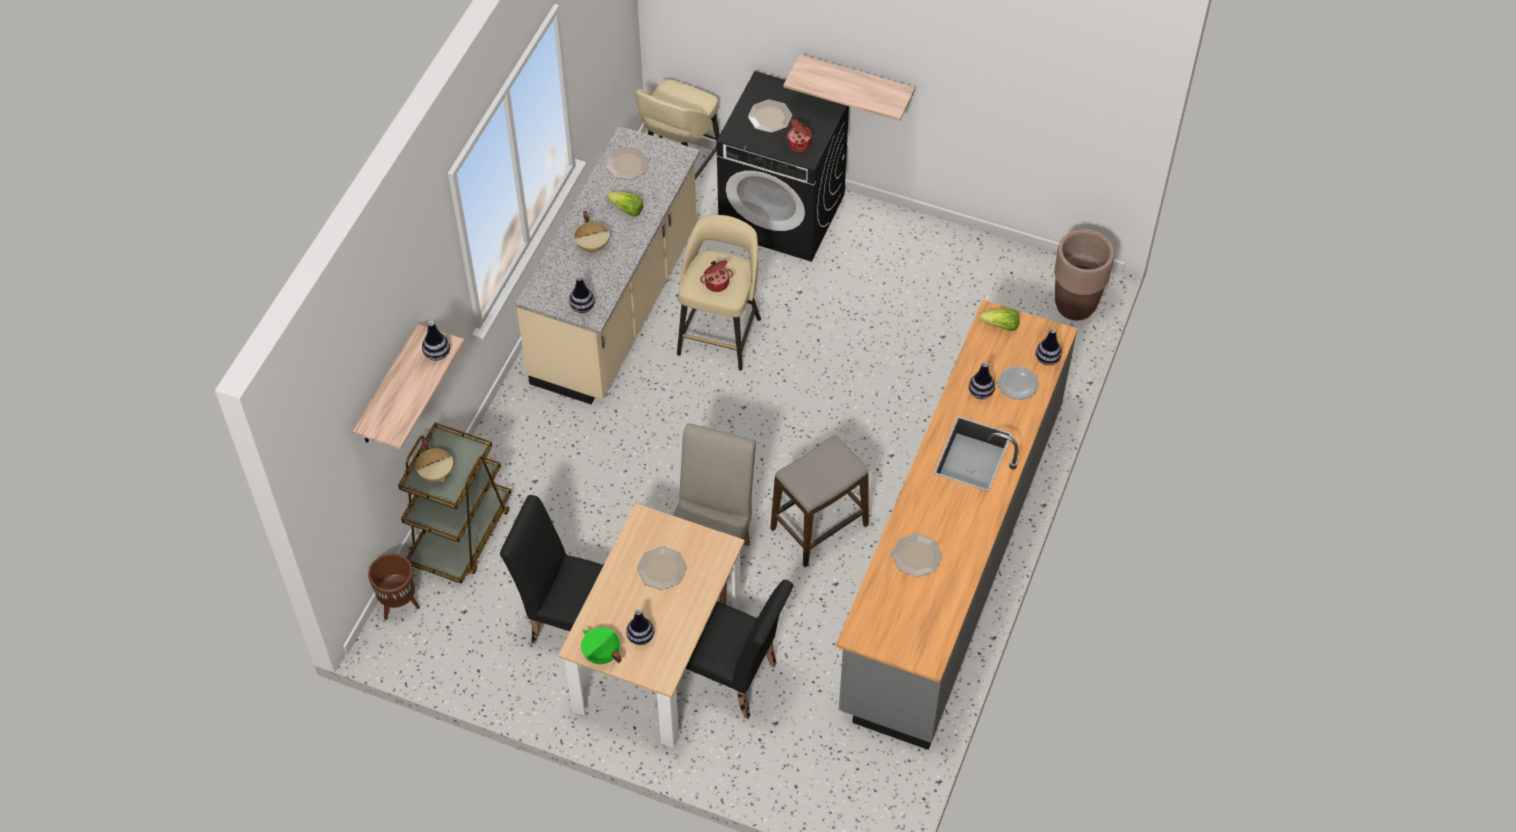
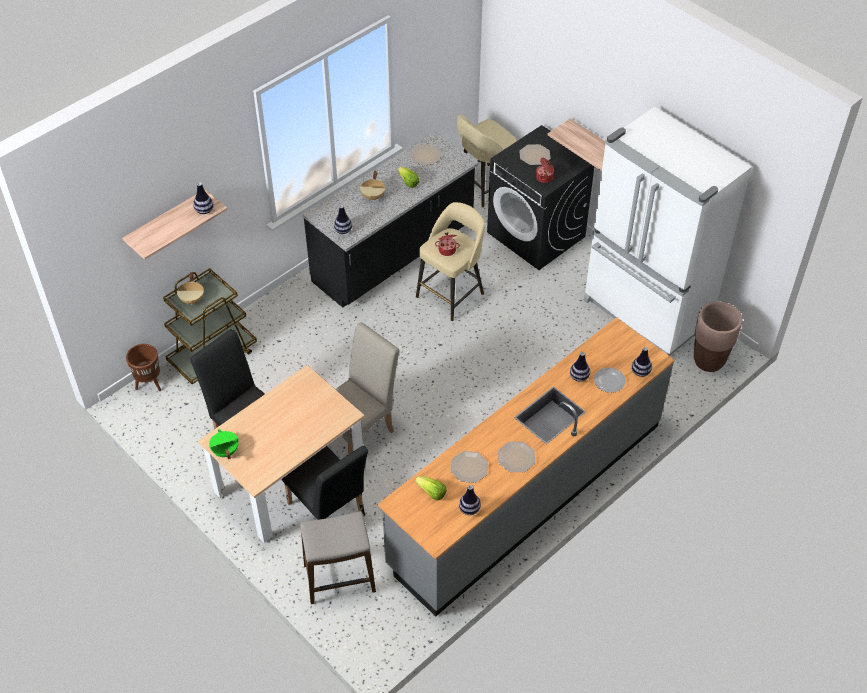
camera: 25 degrees right, 5 degrees down
beige counter [515,126,700,404] -> black counter [303,132,479,308]
vase [626,609,654,645] -> vase moved to [459,485,481,515]
plate [637,546,687,590] -> plate moved to [498,442,535,472]
stool [770,435,869,567] -> stool moved to [300,511,376,604]
lettuce [979,309,1019,331] -> lettuce moved to [415,476,447,500]
none -> white fridge [583,107,752,356]

